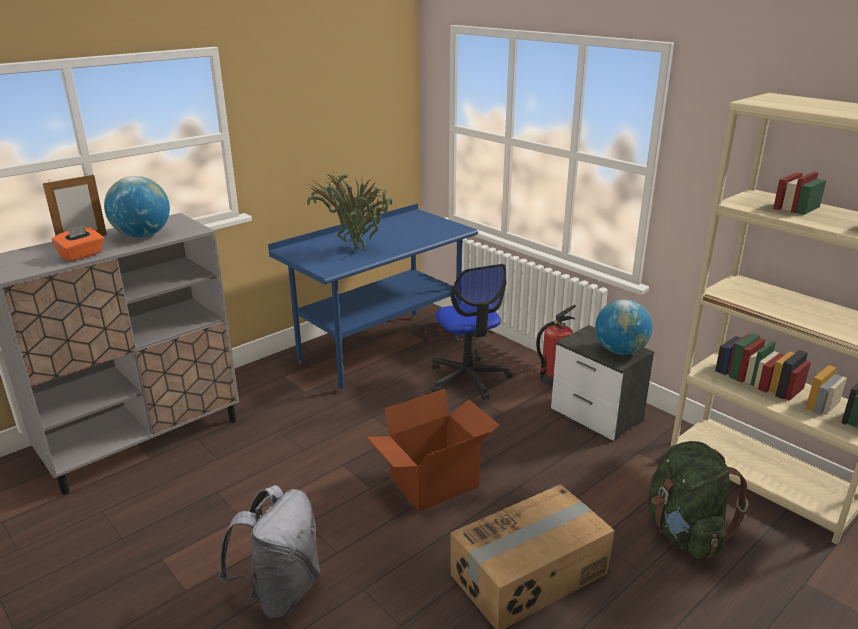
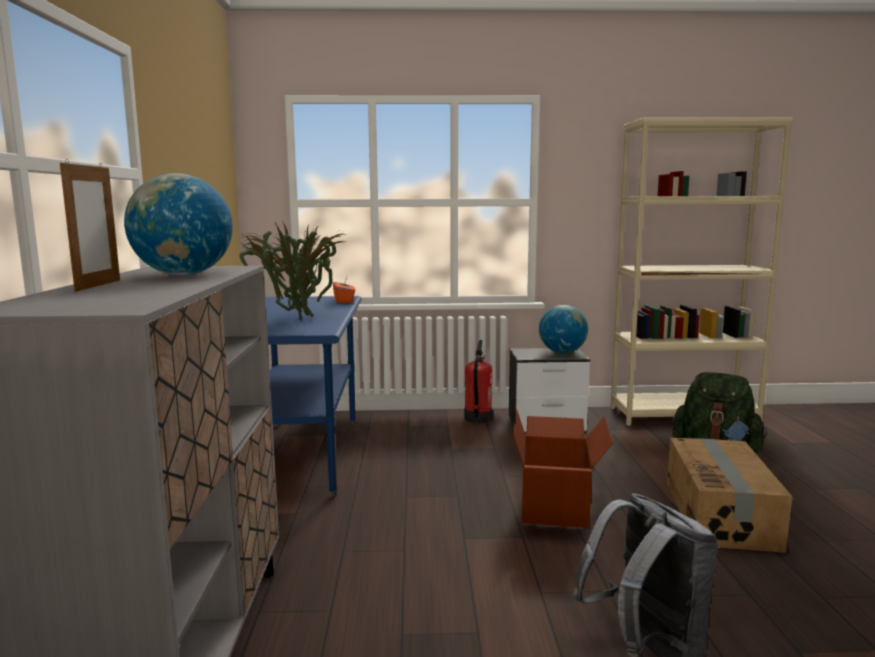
camera: 50 degrees left, 15 degrees down
orange tissue box [52,224,104,262] -> orange tissue box moved to [333,277,355,303]
office chair [431,264,513,400] -> none

